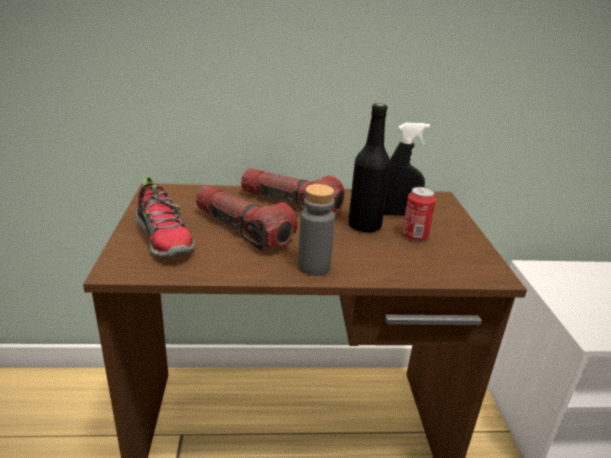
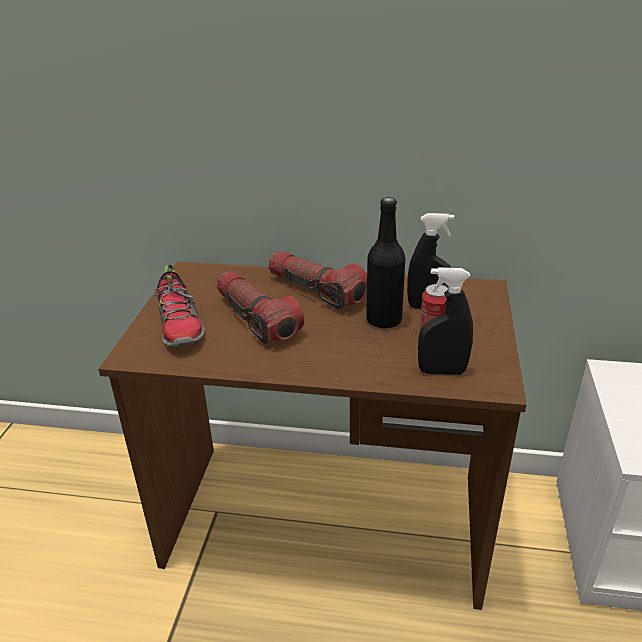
camera: 15 degrees right, 5 degrees up
grey bottle [298,184,335,276] -> none
none -> black spray bottle [418,267,473,375]

